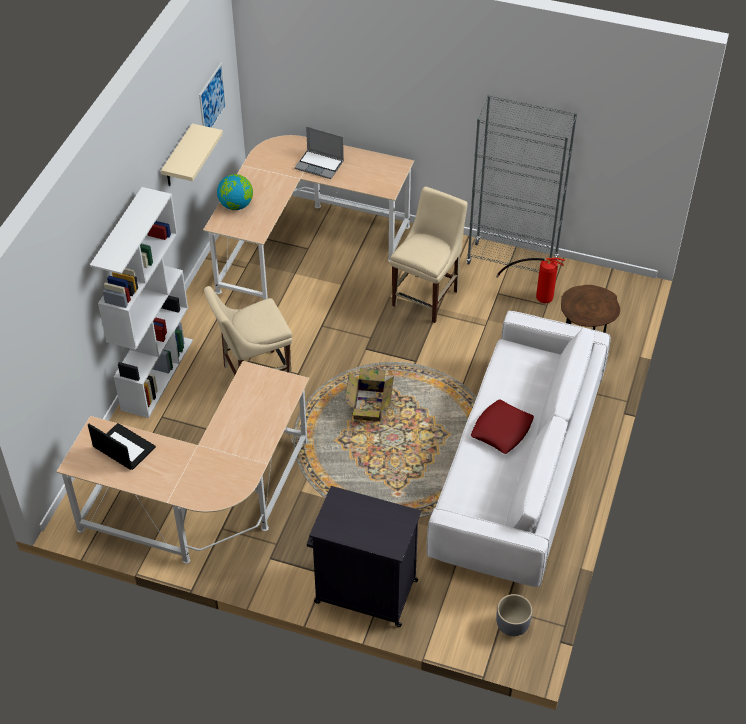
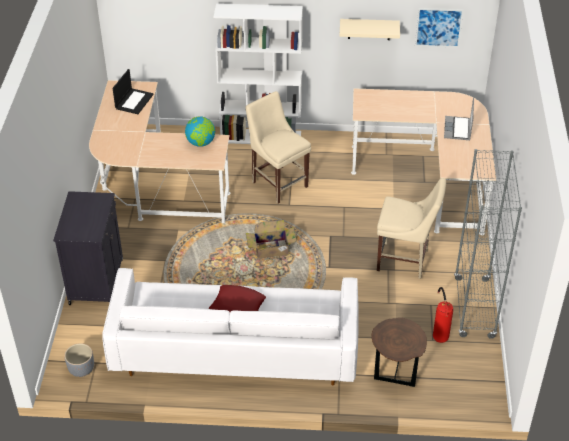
camera: 75 degrees right, 5 degrees down
globe [217,174,253,210] -> globe moved to [185,116,215,147]

